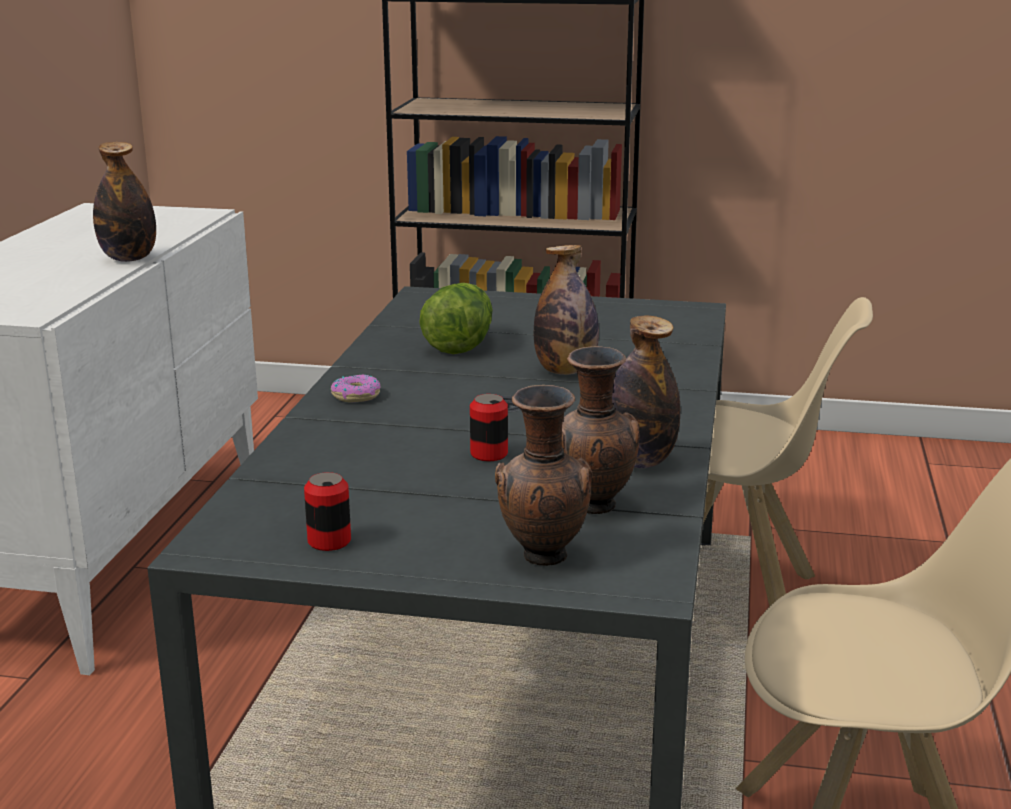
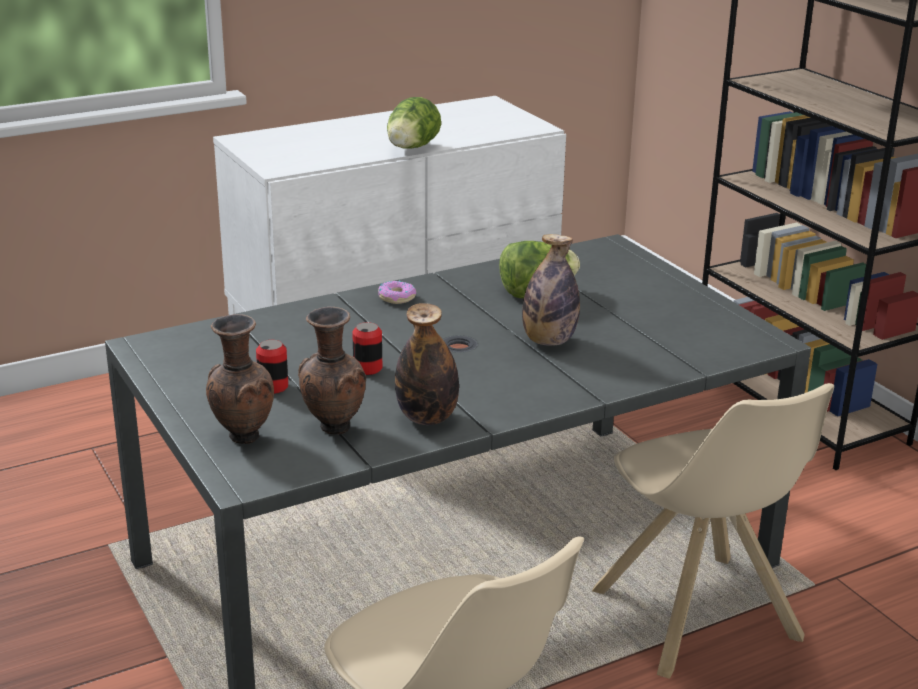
camera: 50 degrees right, 5 degrees up
bottle [93,142,156,262] -> lettuce [387,97,441,148]
can [304,472,351,551] -> can moved to [256,340,288,394]

